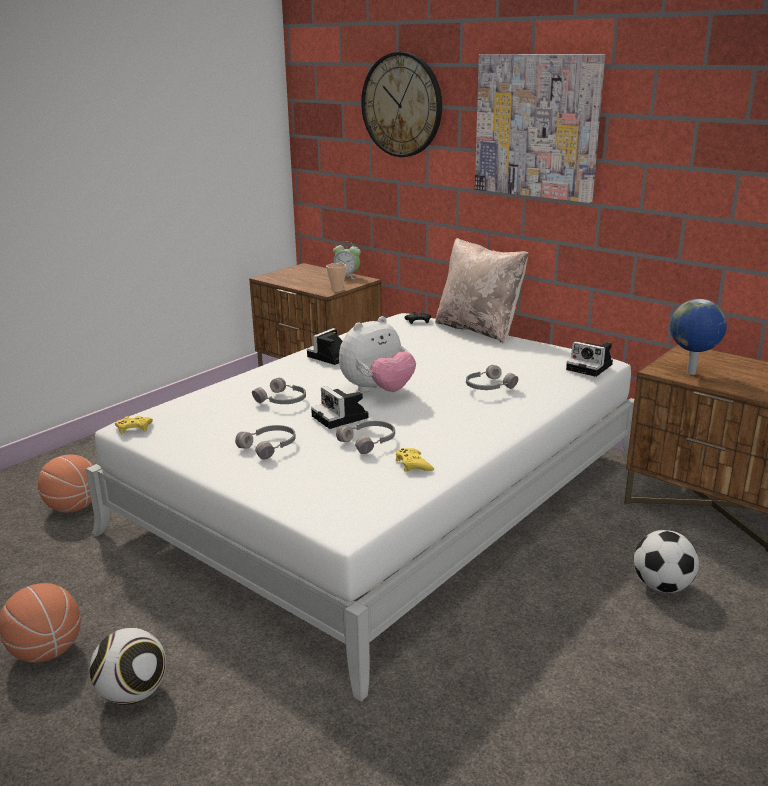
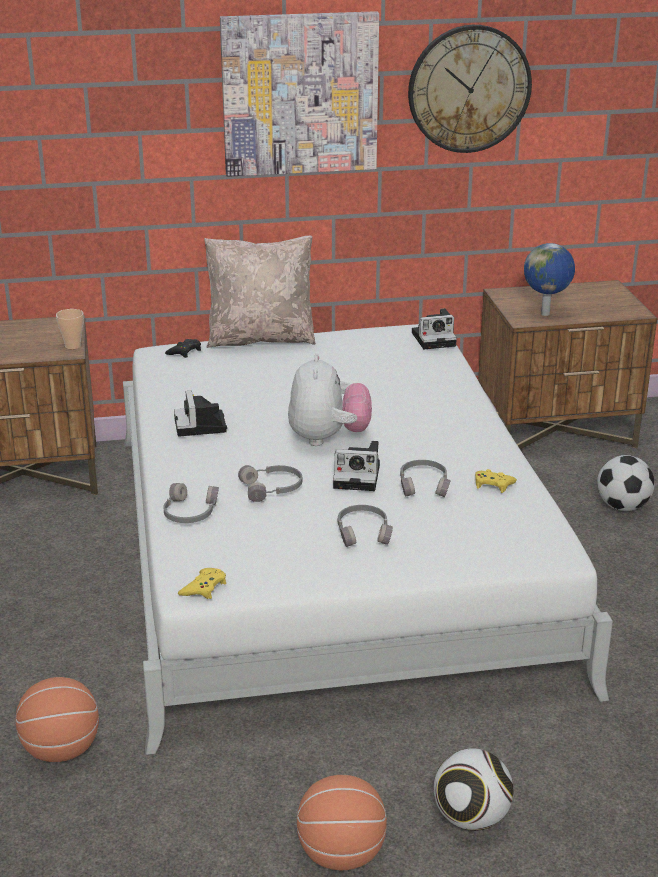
camera: 50 degrees left, 5 degrees up
alarm clock [333,241,361,279] -> none
wall clock [361,52,442,157] -> wall clock moved to [408,25,532,153]
grey headphones [466,365,518,390] -> grey headphones moved to [163,483,219,523]

